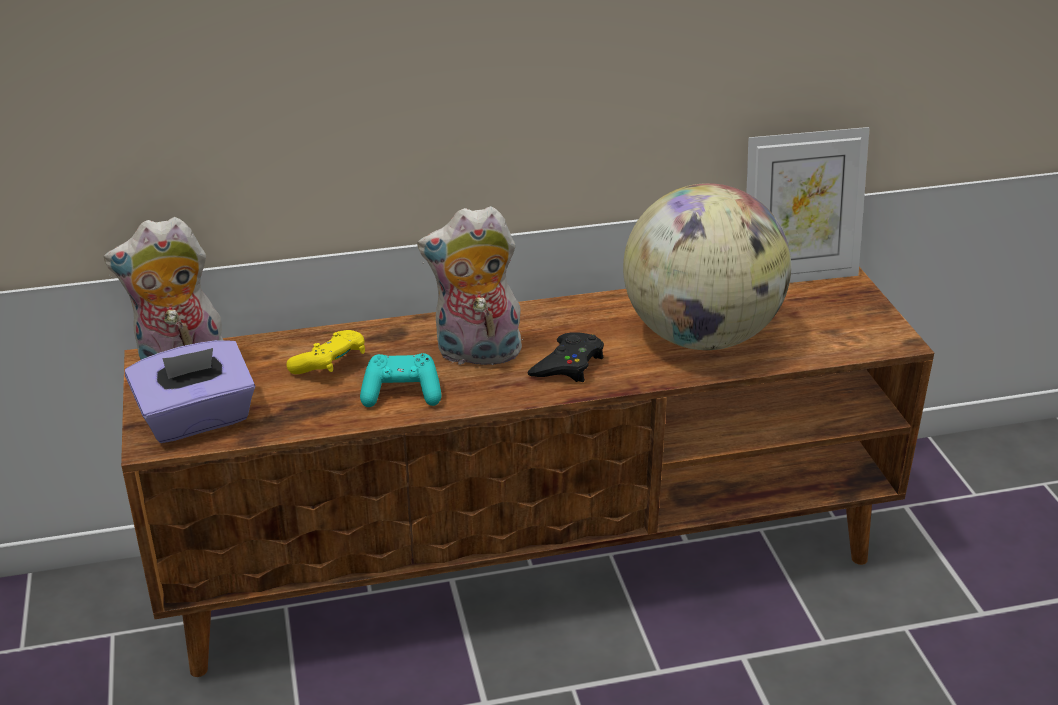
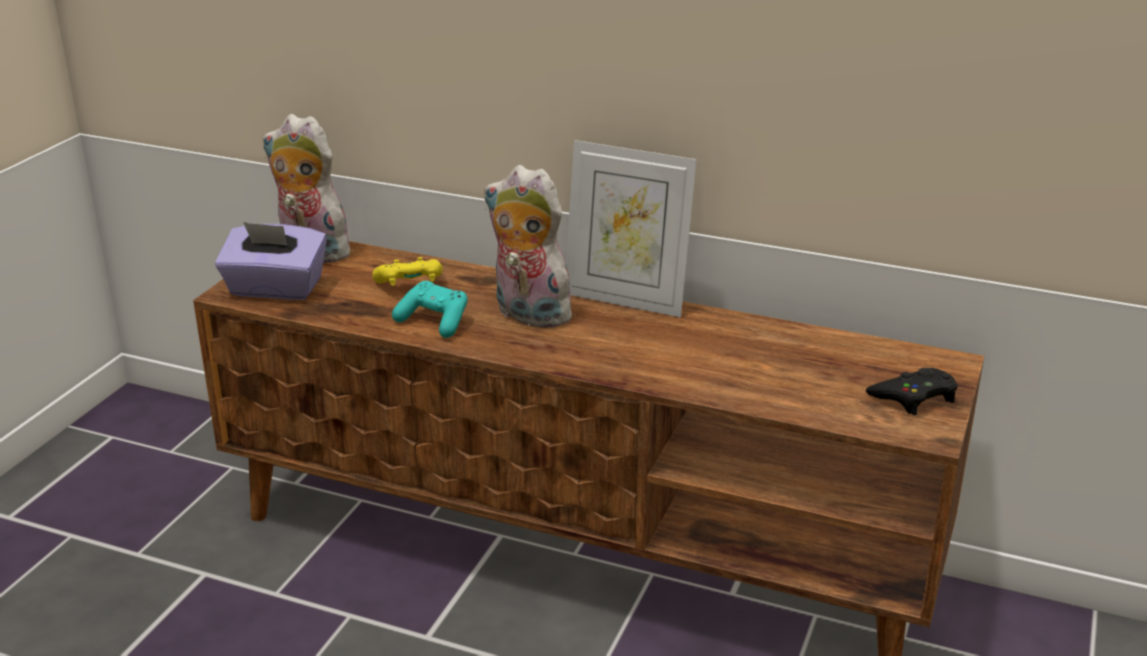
camera: 35 degrees right, 5 degrees down
black game controller [528,332,604,382] -> black game controller moved to [866,368,958,415]
globe [623,183,791,350] -> none
picture frame [746,127,870,283] -> picture frame moved to [566,140,697,318]

